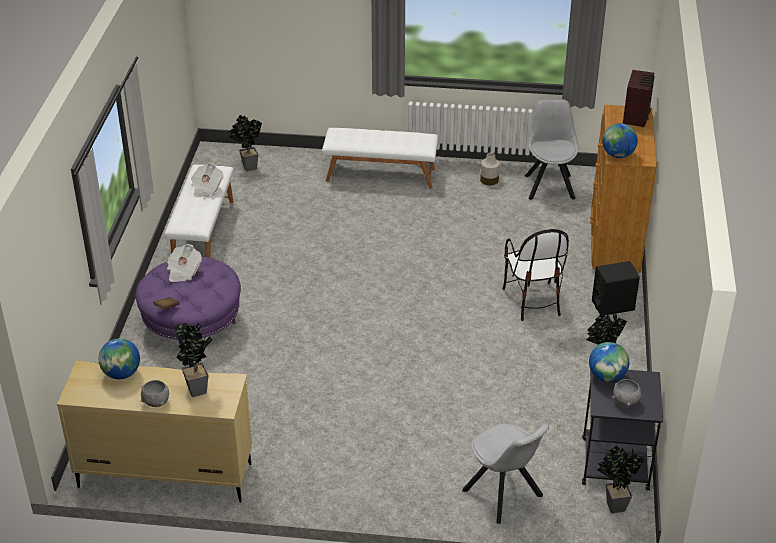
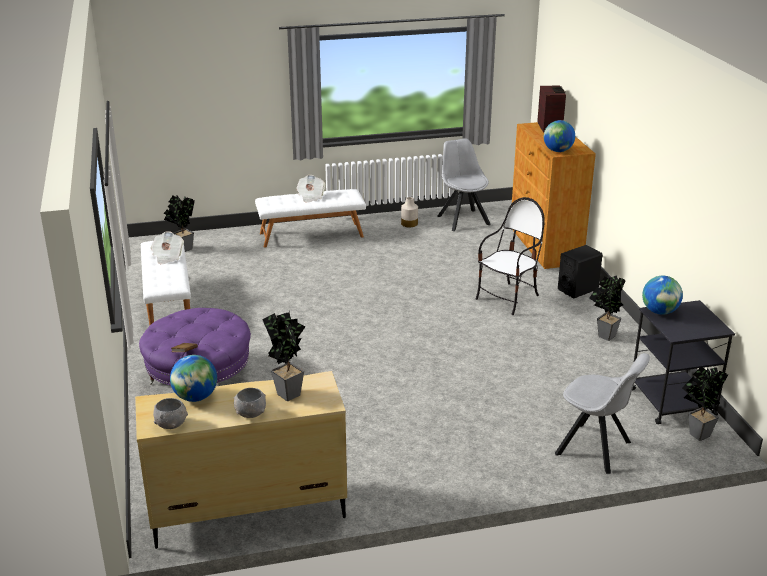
camera: 20 degrees left, 10 degrees down
newspaper [167,244,202,282] -> newspaper moved to [296,175,325,203]
chair [502,229,569,321] -> chair turned 105 degrees counterclockwise [476,197,545,315]
grey bowl [613,379,642,406] -> grey bowl moved to [153,398,188,429]

